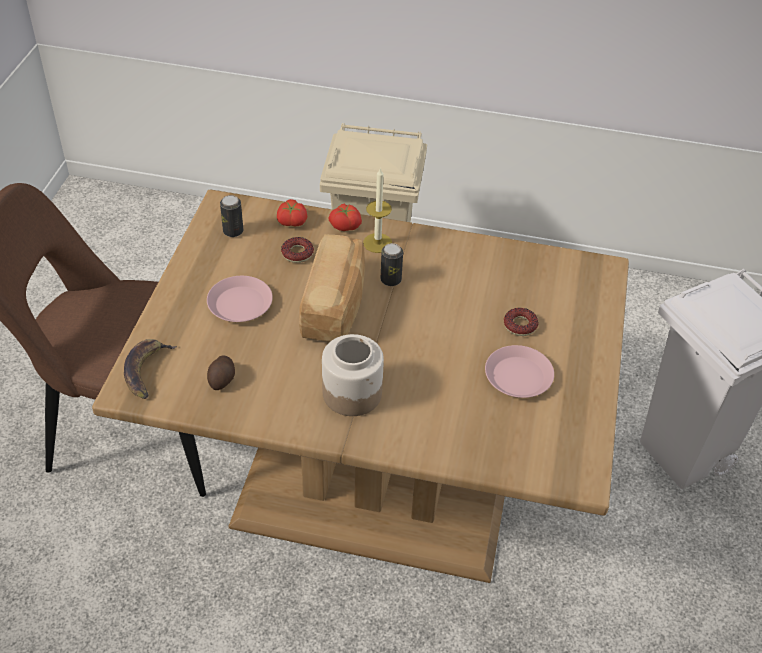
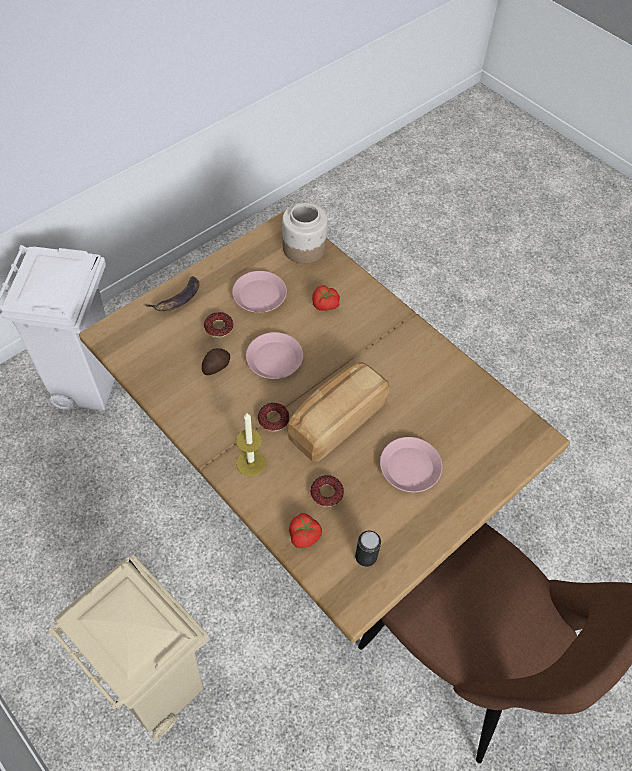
camera: 145 degrees left, 10 degrees up
banana [124,339,177,399] -> banana moved to [146,276,200,311]
potato [207,356,235,390] -> potato moved to [202,348,230,375]
jar [322,334,384,416] -> jar moved to [282,203,328,264]
tomato [328,204,362,231] -> tomato moved to [312,285,340,311]
can [380,243,403,286] -> donut [258,403,289,432]
none -> pink plate [246,332,303,379]

